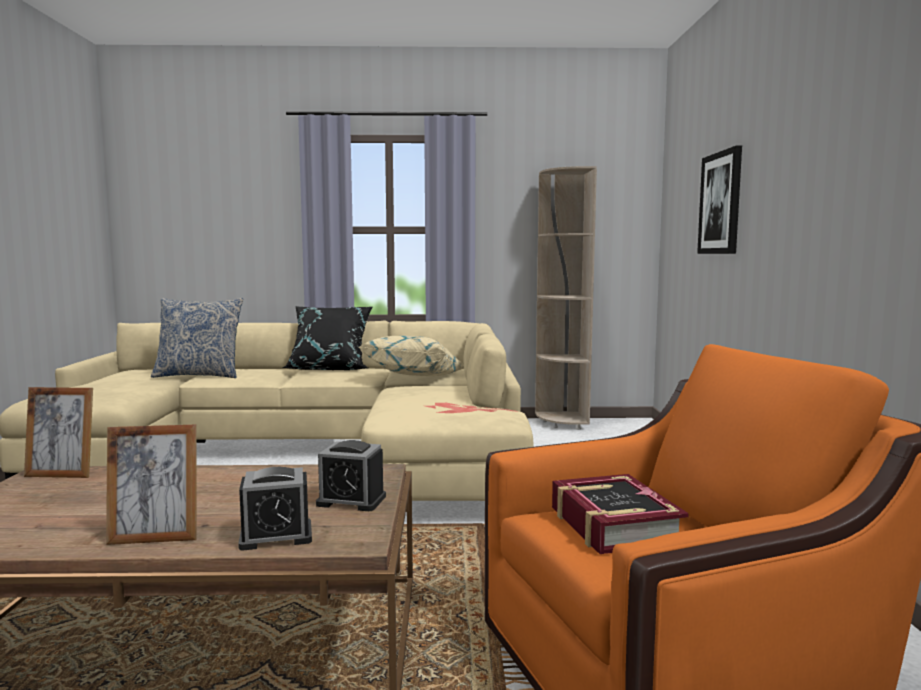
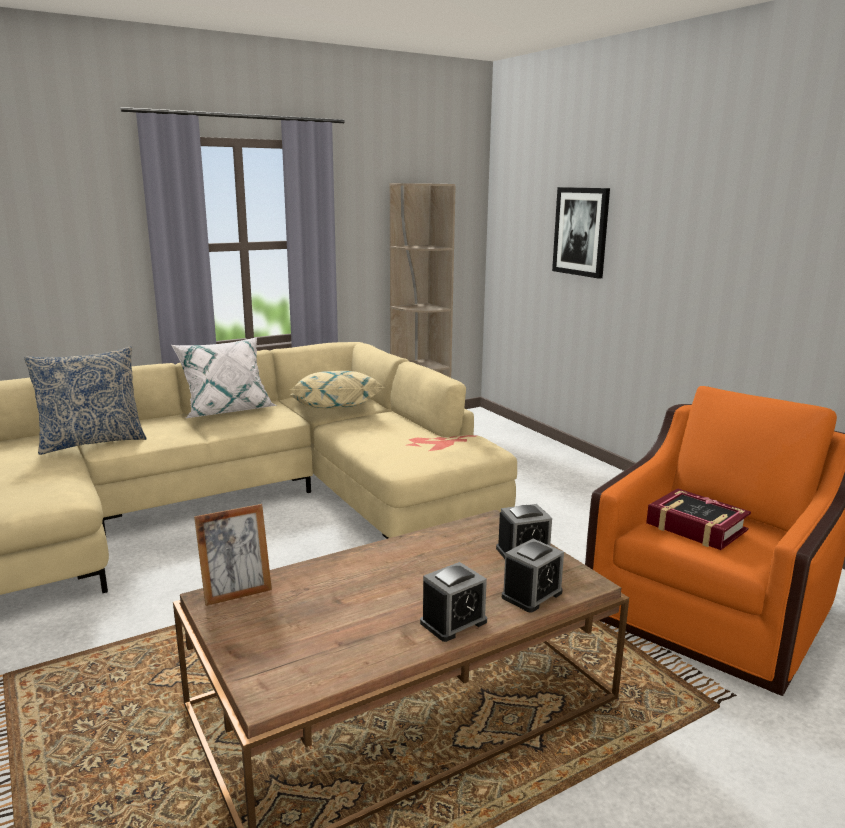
camera: 30 degrees left, 10 degrees up
picture frame [106,424,197,545] -> alarm clock [420,562,487,642]
black pillow [282,306,373,370] -> white pillow [171,337,277,418]

